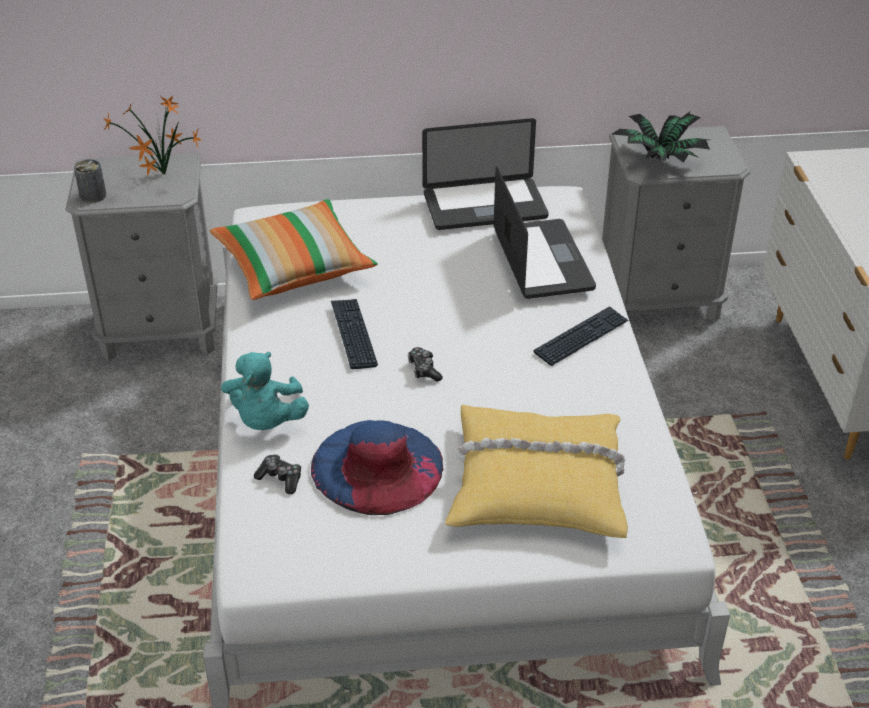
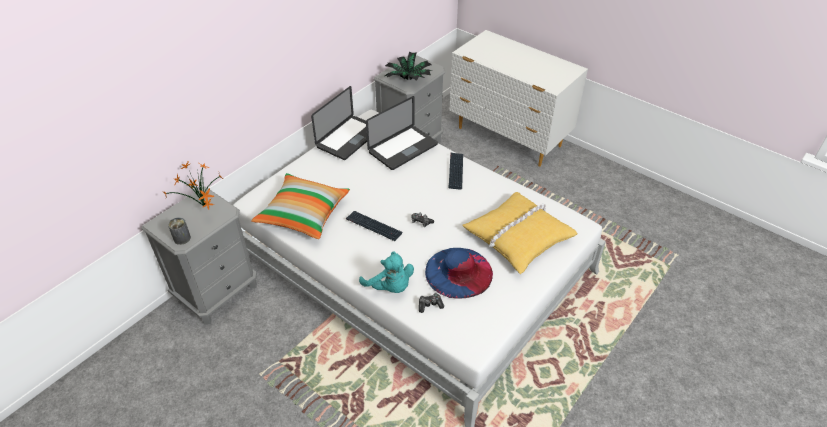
camera: 45 degrees left, 5 degrees up
laptop [494,166,596,299] -> laptop turned 105 degrees clockwise [366,96,438,170]

